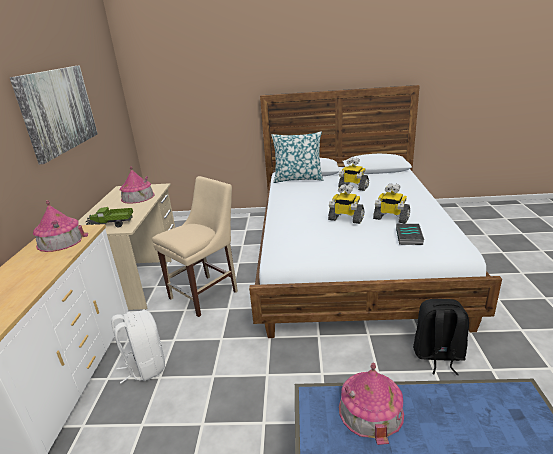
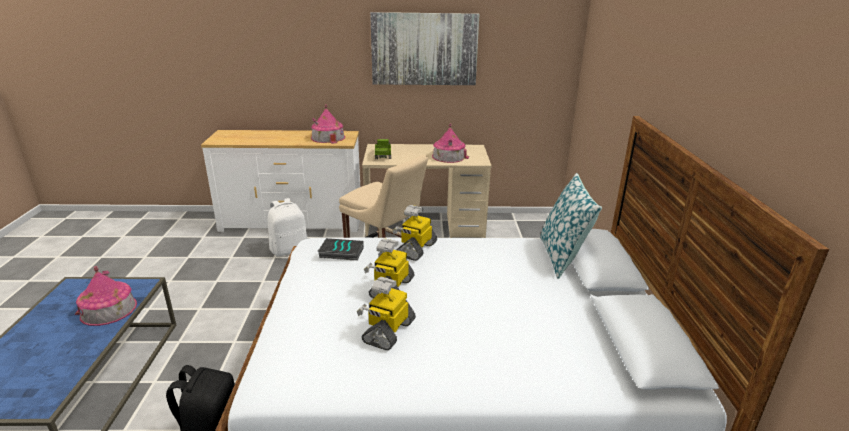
camera: 85 degrees right, 0 degrees up
toy robot [338,158,369,191] -> toy robot moved to [393,205,437,261]
book [396,224,424,245] -> book moved to [318,238,364,261]

